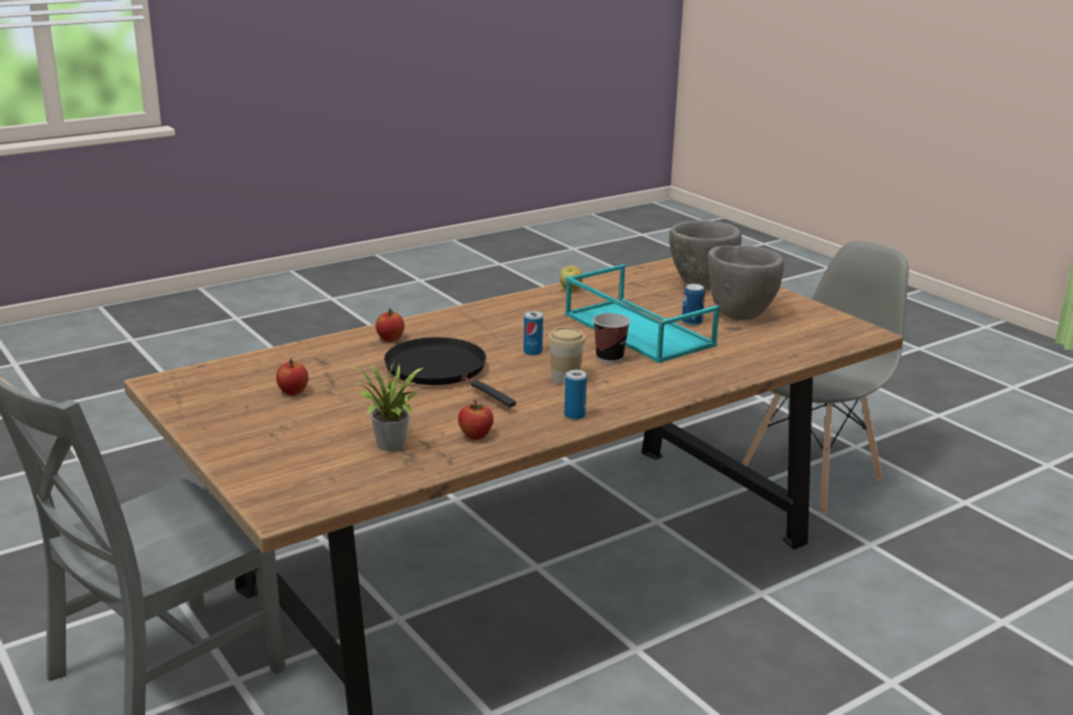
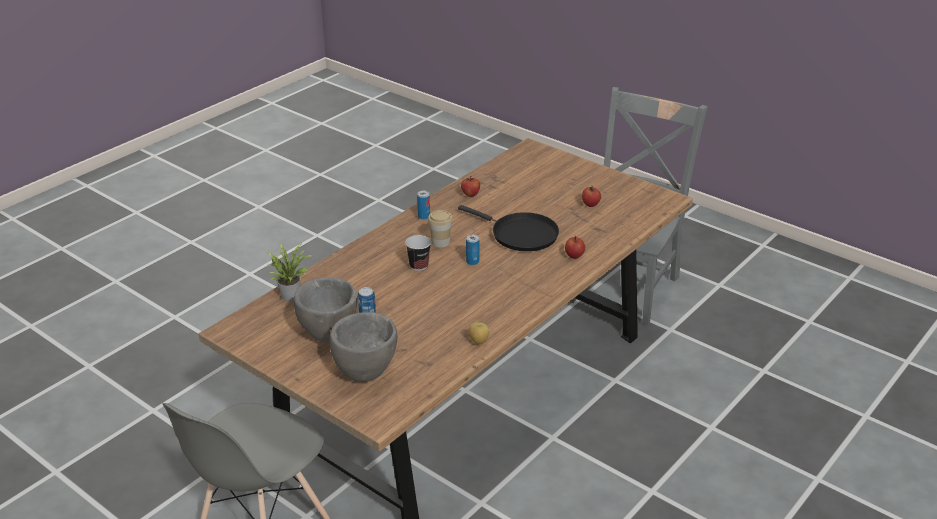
camera: 165 degrees right, 10 degrees up
potted plant [349,363,424,451] -> potted plant moved to [267,243,313,301]
turquoise tray [565,265,720,363] -> none

